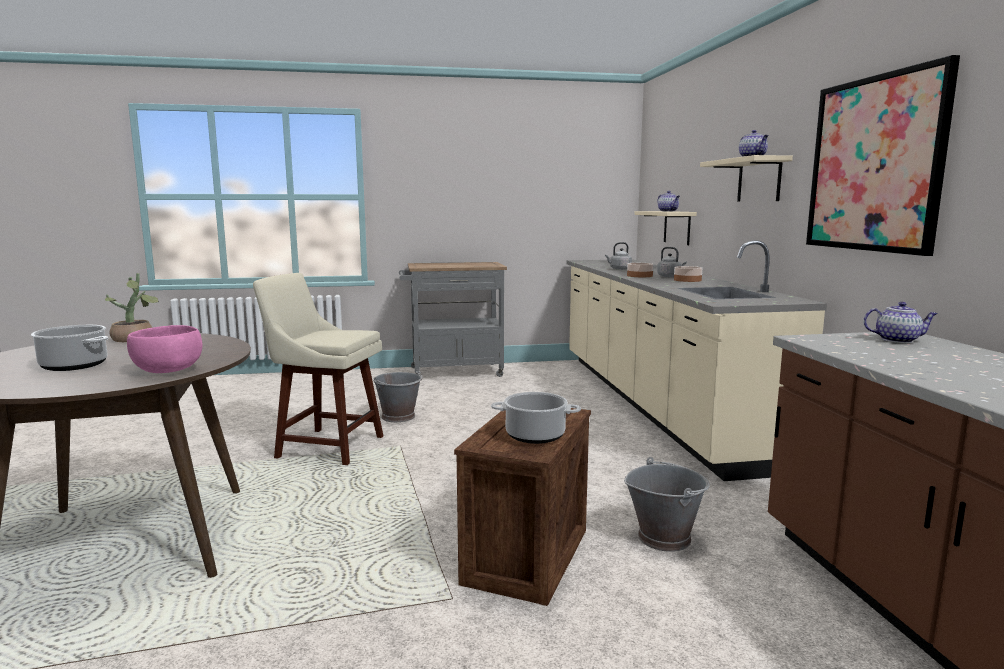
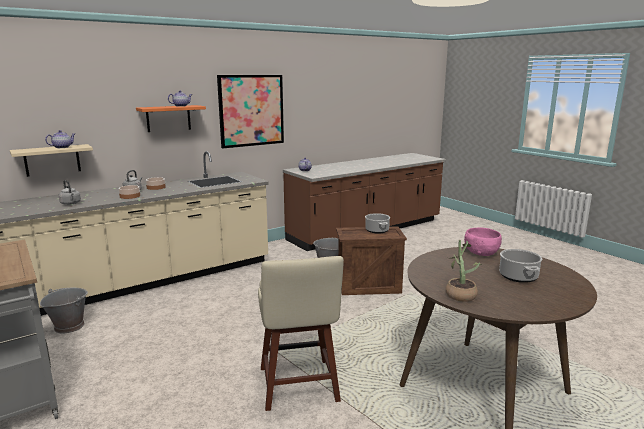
camera: 115 degrees left, 5 degrees up
grey bucket [373,369,423,422] -> grey bucket moved to [40,288,88,334]
beige shelf [700,155,793,202] -> orange shelf [136,105,206,132]

